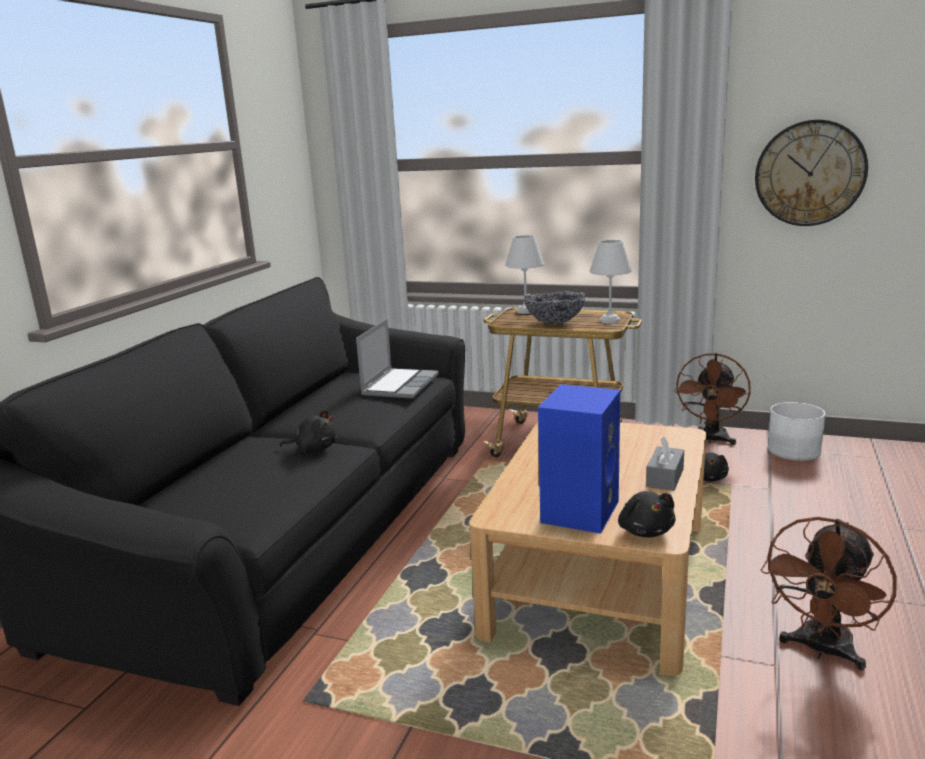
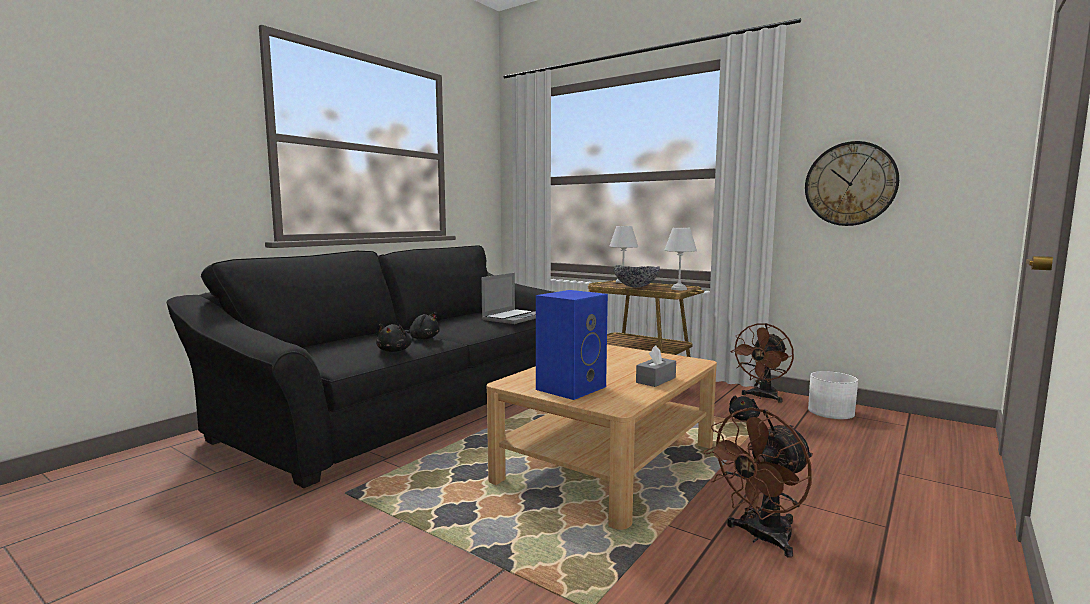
camera: 15 degrees right, 10 degrees down
black plush toy [618,491,675,537] -> black plush toy moved to [376,324,412,352]

